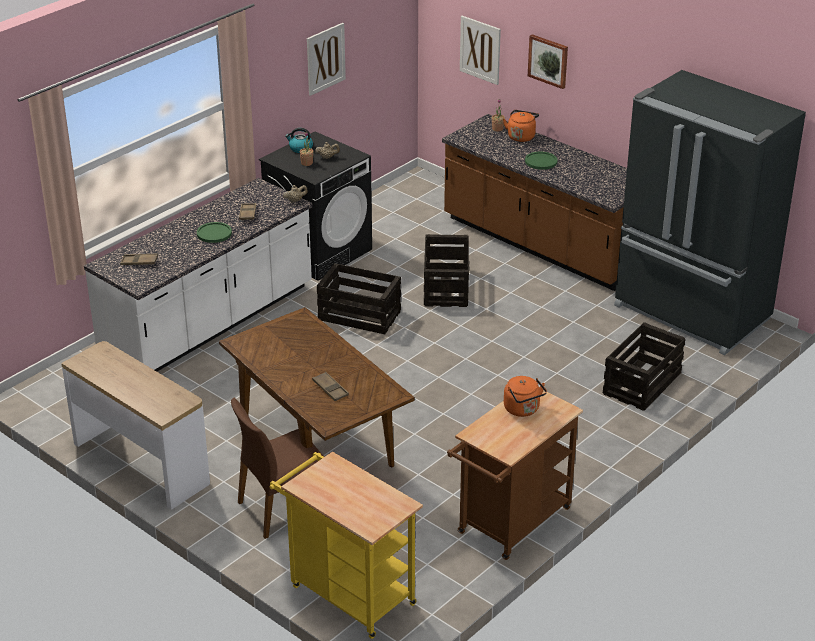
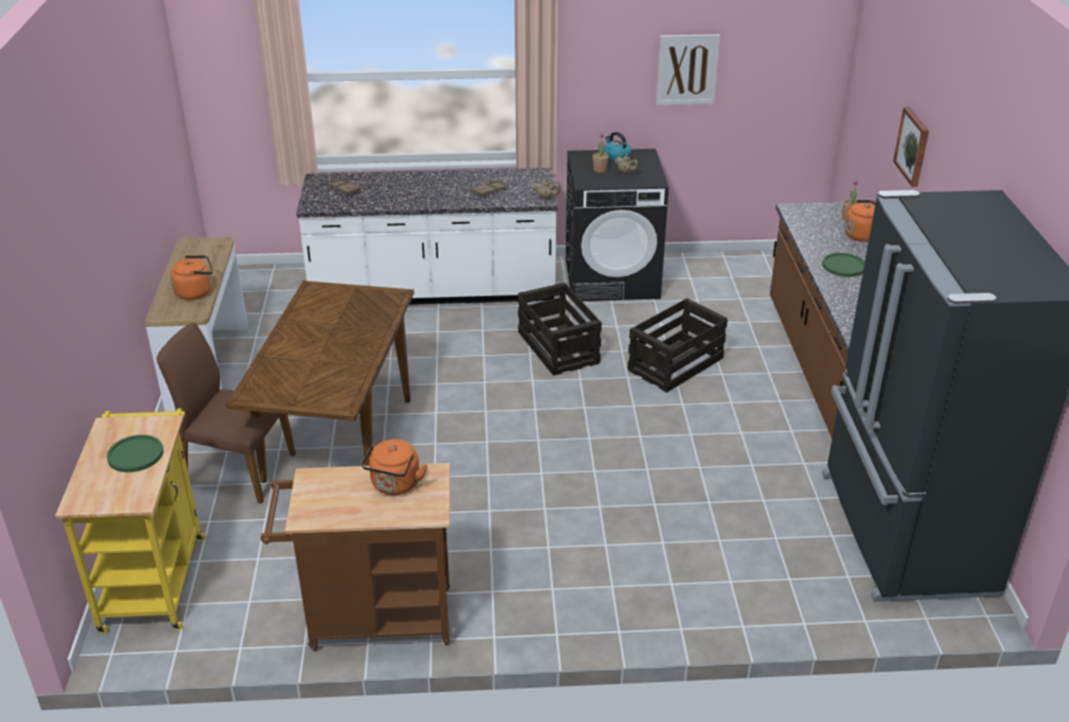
camera: 45 degrees right, 0 degrees up
green plate [197,222,232,243] -> green plate moved to [107,435,163,472]
brown tray [312,372,349,401] -> none
picture [460,16,501,85] -> none
crate [603,322,686,411] -> none
none -> orange kettle [170,255,213,300]

